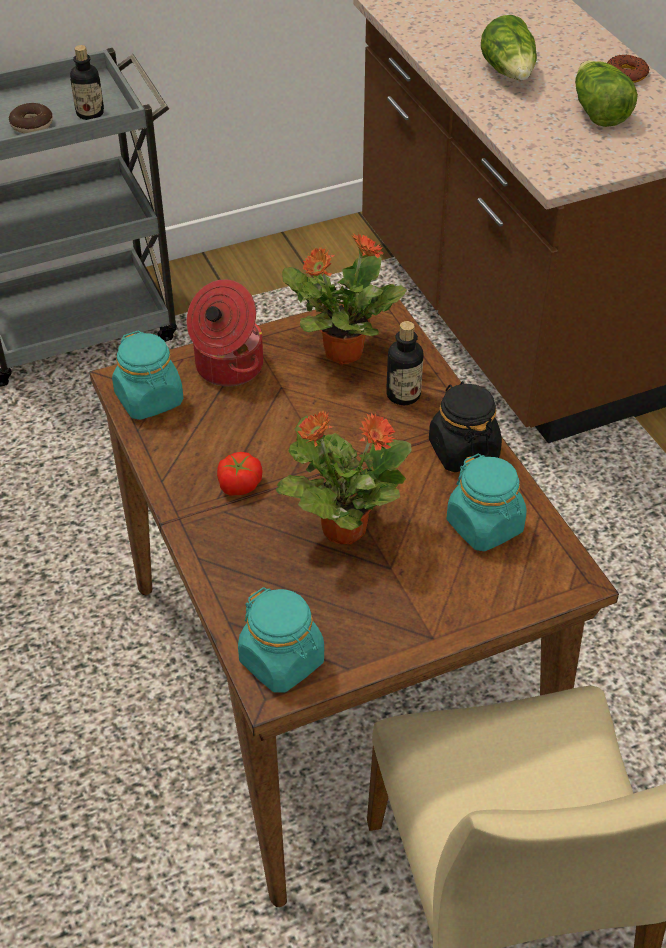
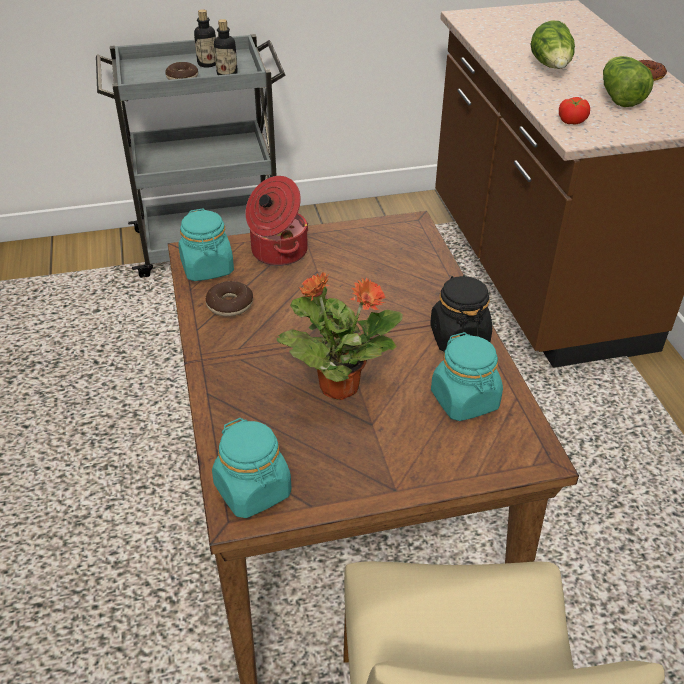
camera: 10 degrees right, 5 degrees down
tomato [217,452,263,496] -> tomato moved to [559,97,590,124]
potted plant [282,233,407,365] -> none
bottle [386,321,423,405] -> bottle moved to [194,9,216,67]
none -> donut [206,281,253,317]

